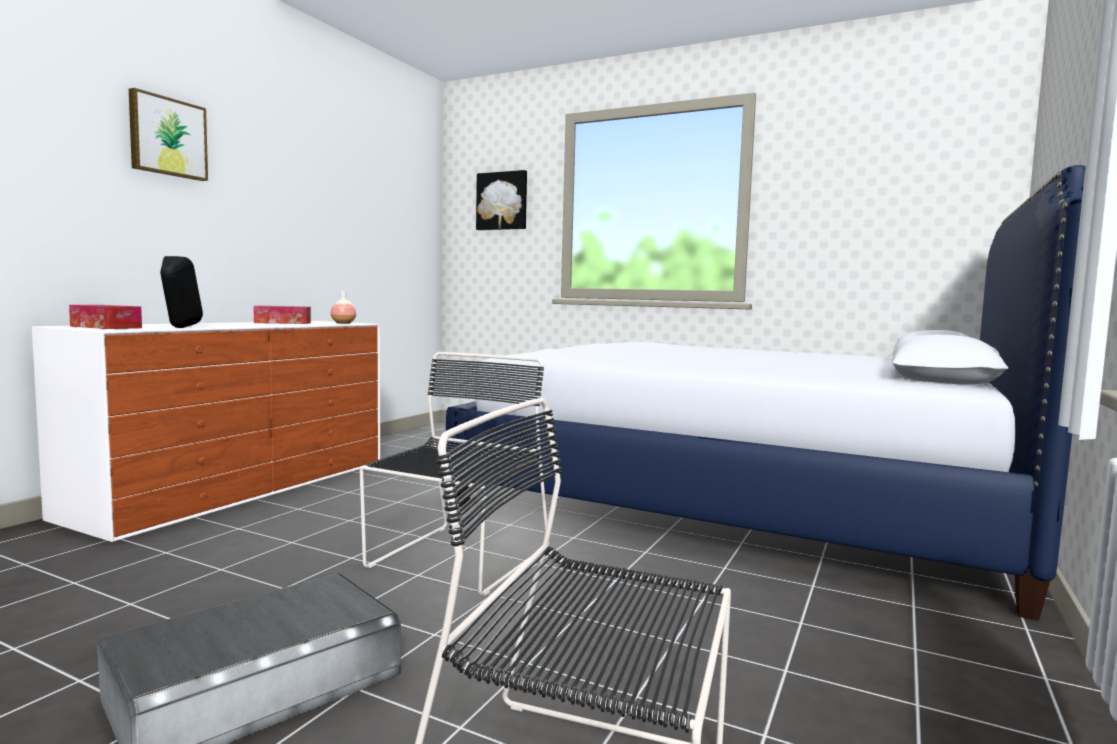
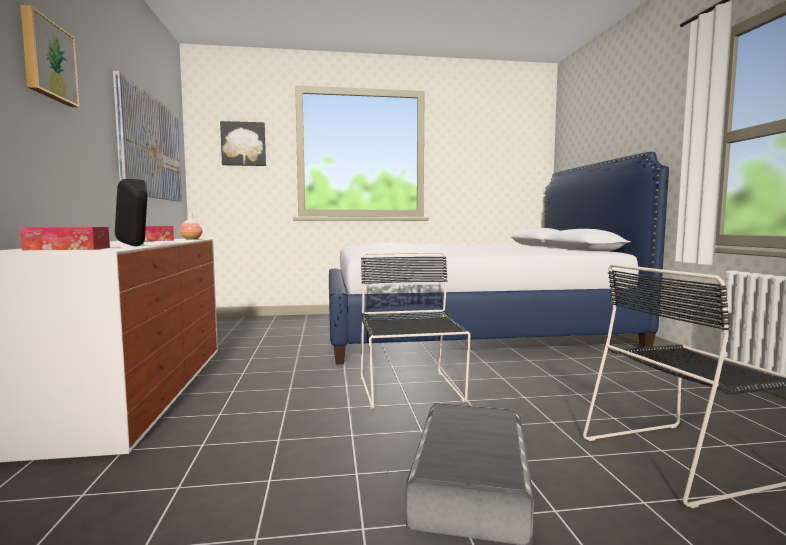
camera: 35 degrees left, 0 degrees up
none -> picture [113,71,182,202]

